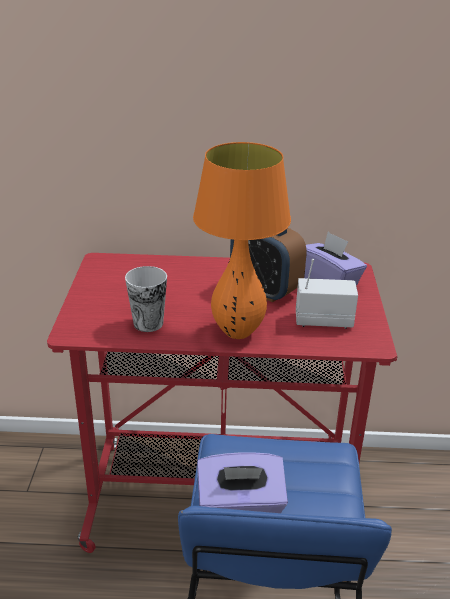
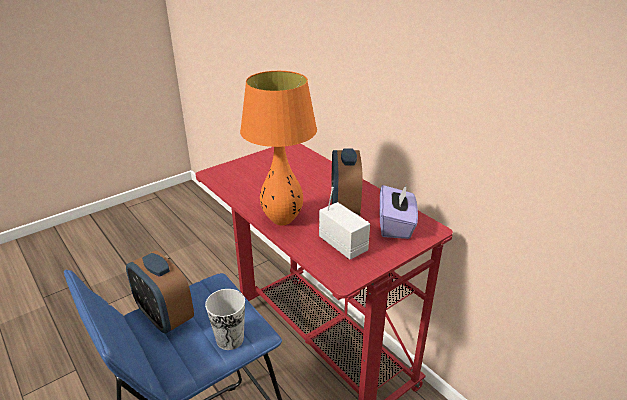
camera: 50 degrees right, 0 degrees up
cup [125,266,167,332] -> cup moved to [205,289,245,350]
purple tissue box [197,452,288,513] -> alarm clock [126,250,194,334]

